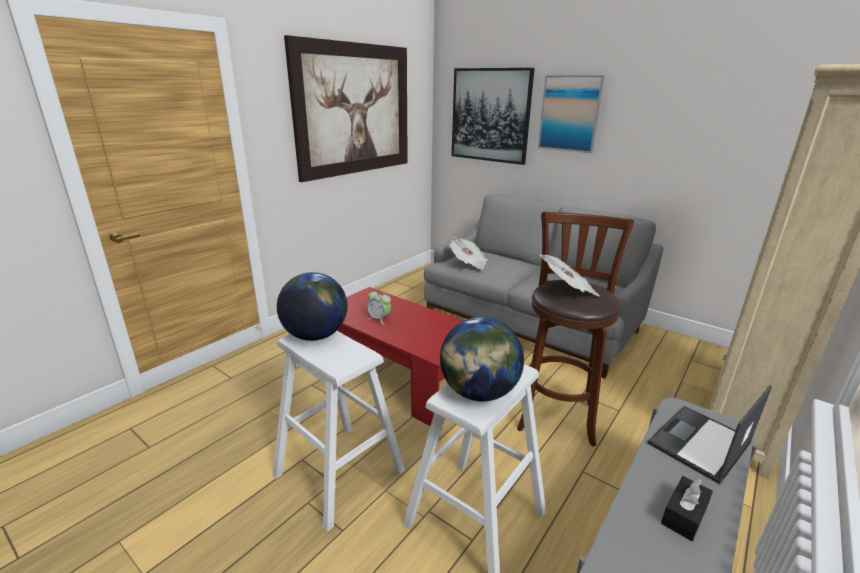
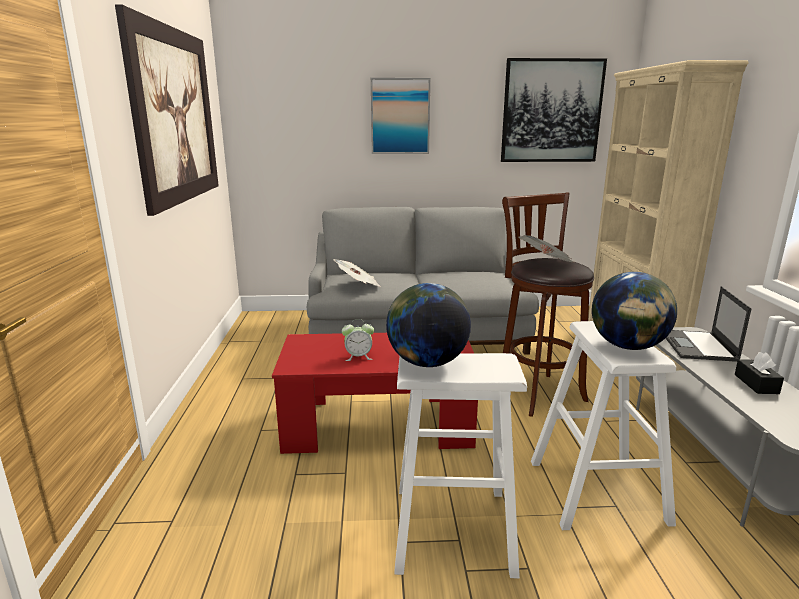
camera: 40 degrees left, 5 degrees down
picture [452,68,535,165] -> picture moved to [501,58,607,162]

